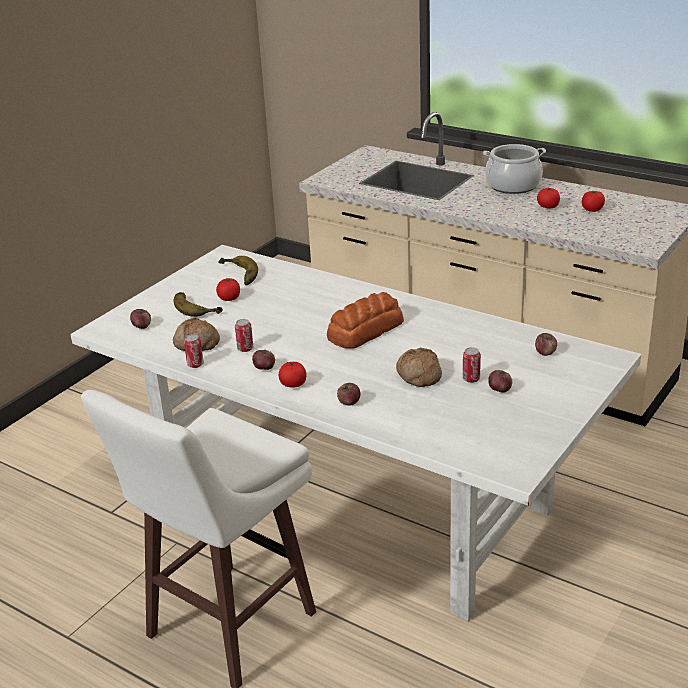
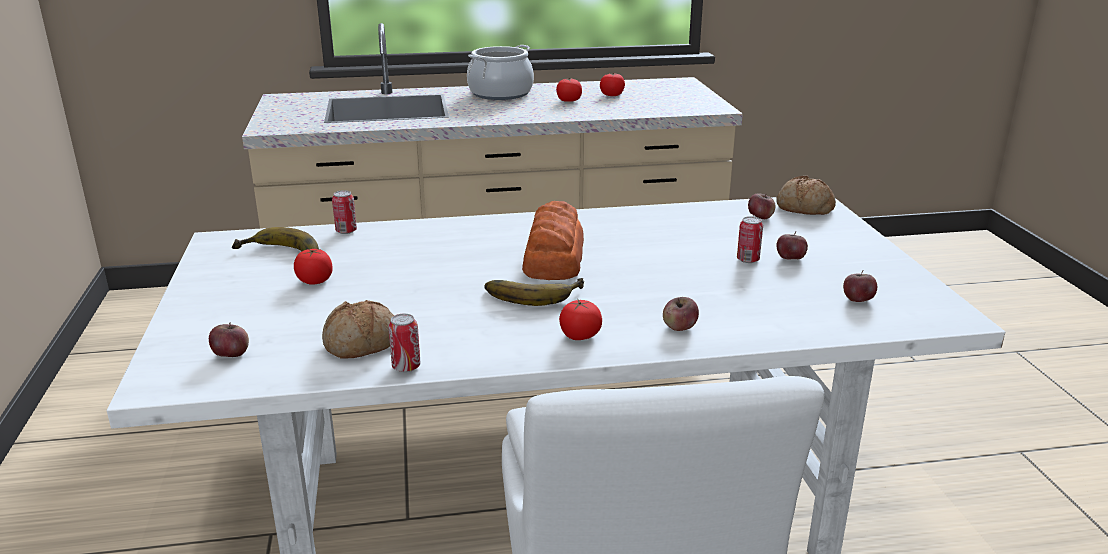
camera: 45 degrees left, 5 degrees down
banana [174,292,223,317] -> banana moved to [484,278,584,306]
can [235,319,253,352] -> can moved to [332,190,357,234]
apple [252,349,275,370] -> apple moved to [843,270,877,302]
bread [396,348,442,387] -> bread moved to [776,175,836,215]

